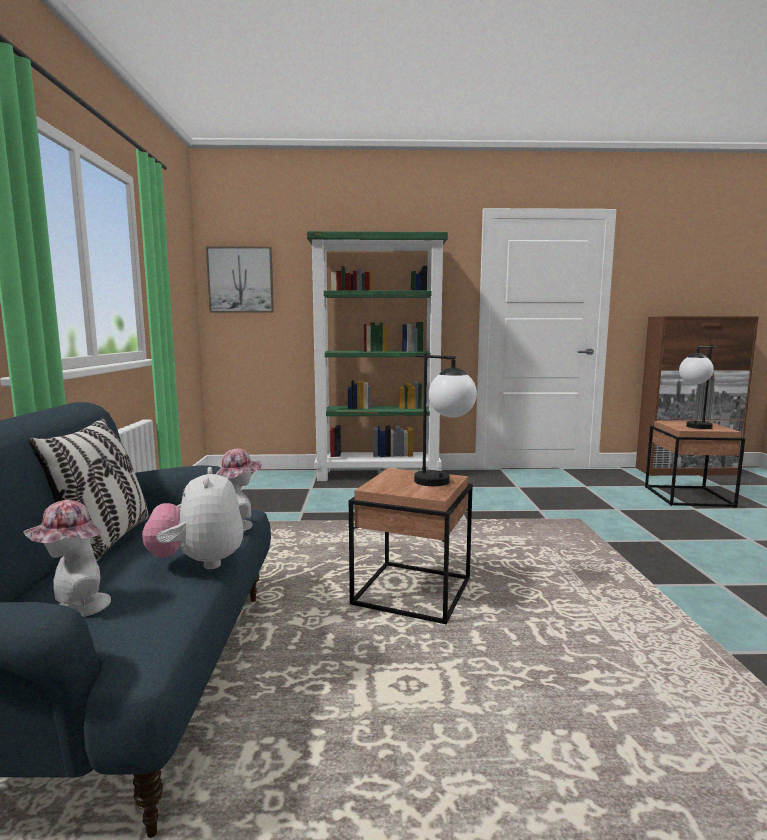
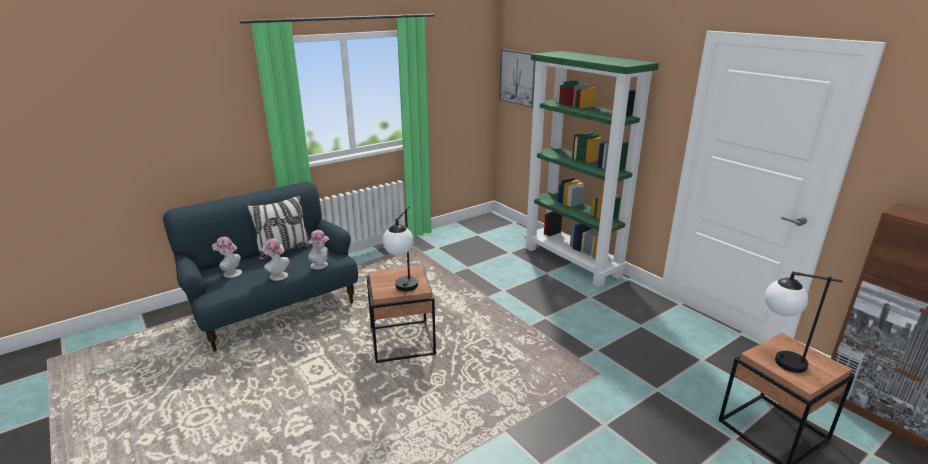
camera: 55 degrees right, 15 degrees up
plush toy [142,467,244,569] -> hat [262,239,289,281]

